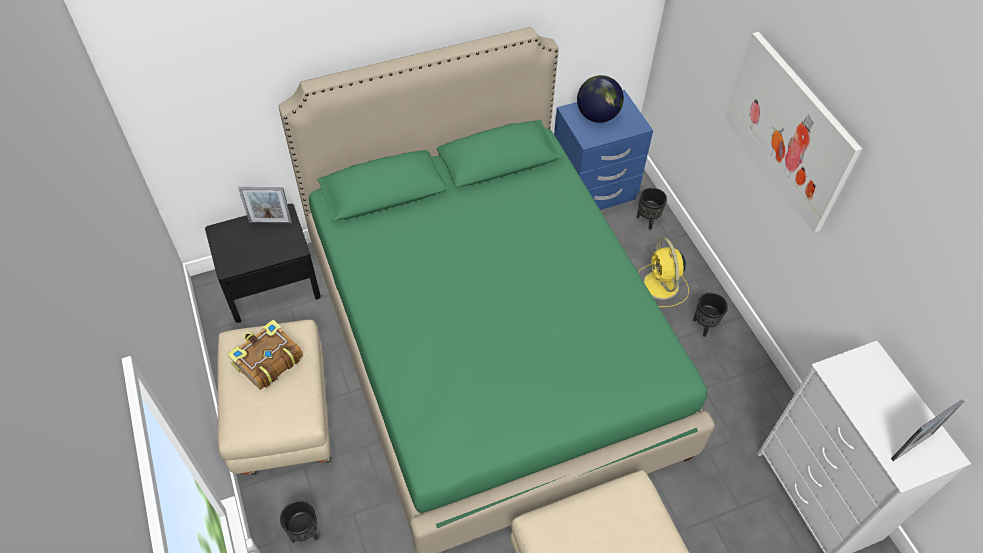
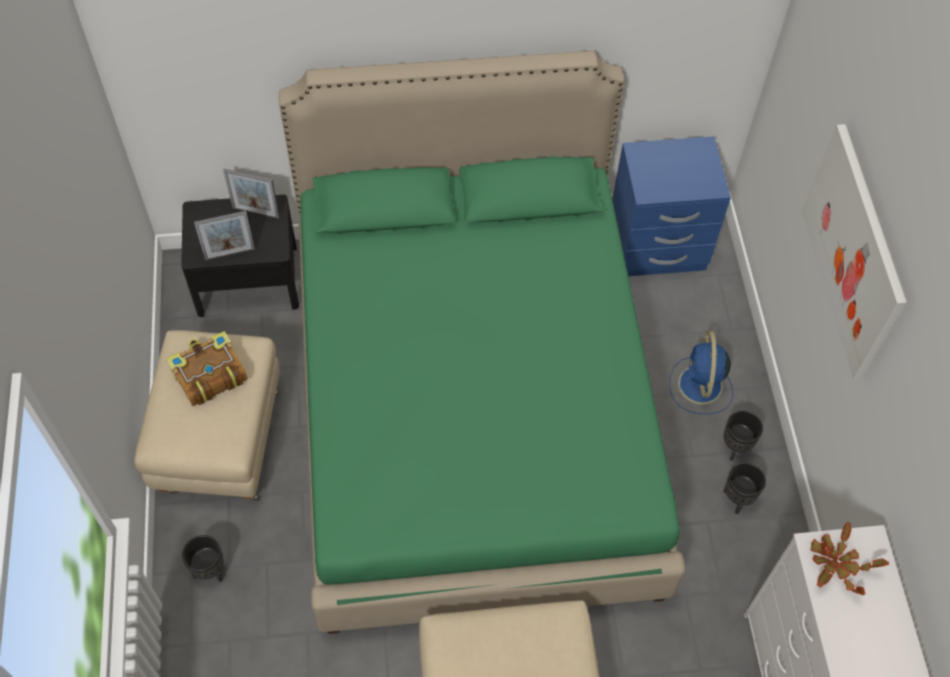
camera: 15 degrees right, 5 degrees up
globe [577,75,624,123] -> none
black planter [637,188,667,230] -> black planter moved to [723,463,766,514]
yellow fan [638,238,689,307] -> blue fan [669,331,733,414]
picture frame [891,399,965,461] -> picture frame moved to [194,211,255,261]
none -> potted plant [810,522,889,595]

